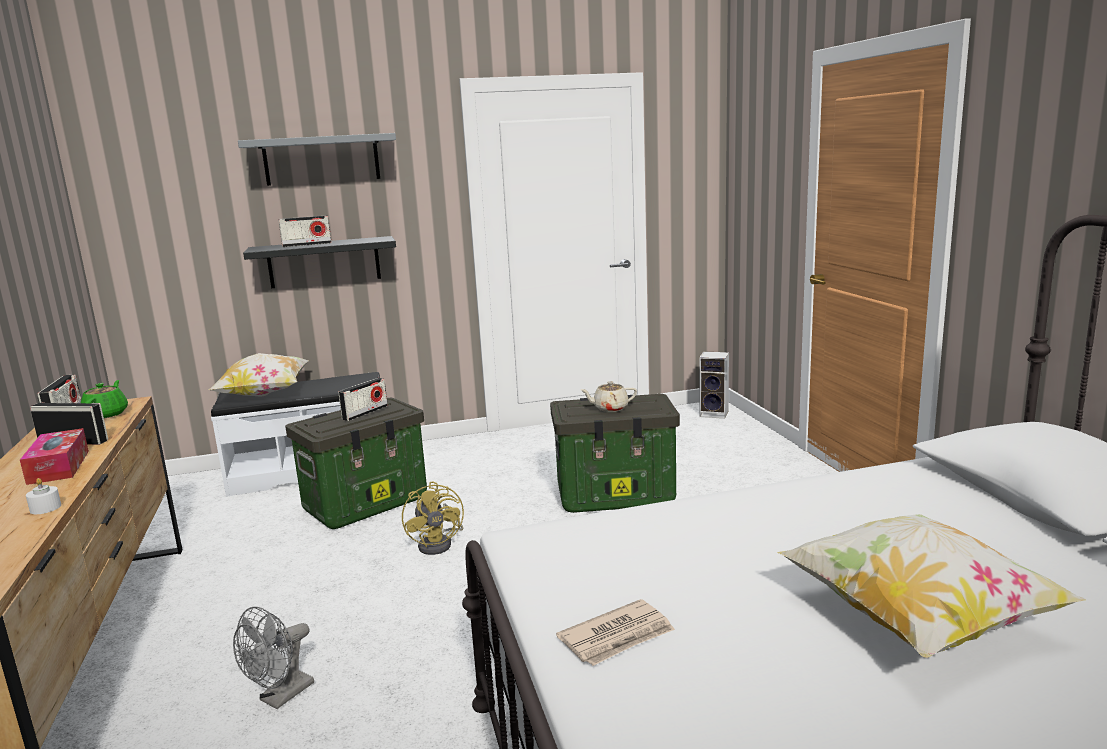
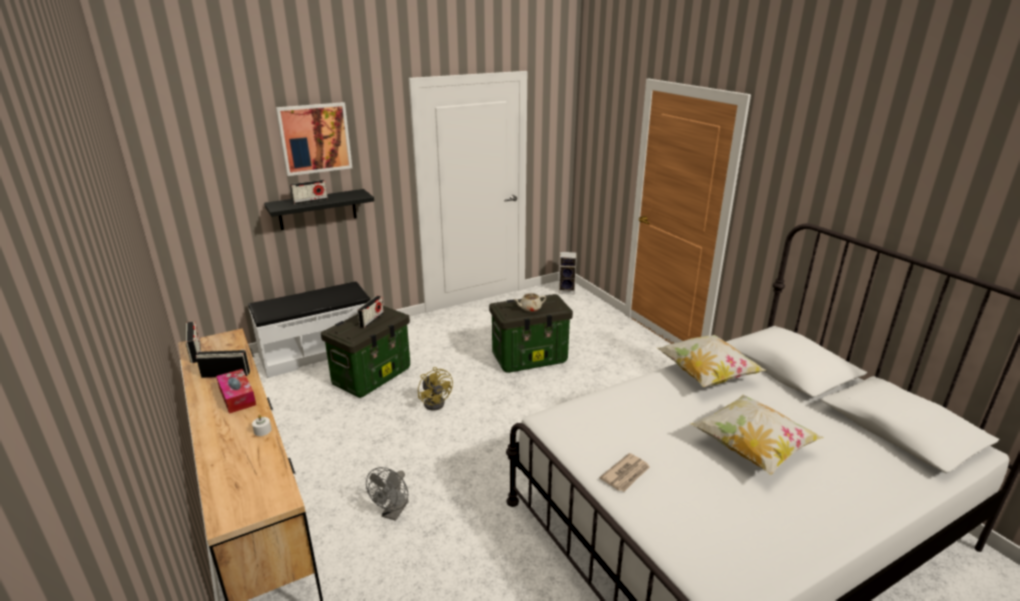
camera: 15 degrees left, 10 degrees up
green teapot [81,380,128,418] -> none
pillow [208,353,309,397] -> pillow moved to [657,335,766,387]
grey shelf [238,133,396,186] -> picture [276,102,352,176]

